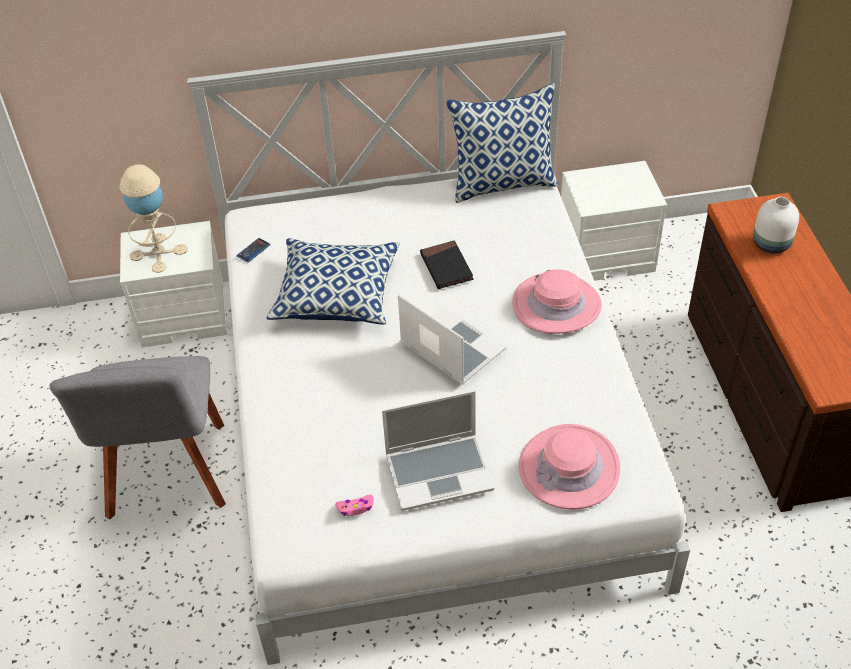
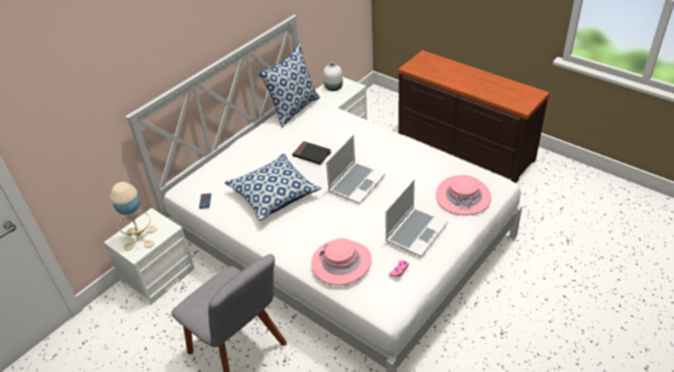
camera: 40 degrees left, 5 degrees down
laptop [398,294,506,385] -> laptop turned 120 degrees clockwise [326,134,385,204]
pink hat [512,269,602,334] -> pink hat moved to [311,238,372,286]
white vase [753,197,799,254] -> white vase moved to [323,63,343,91]

